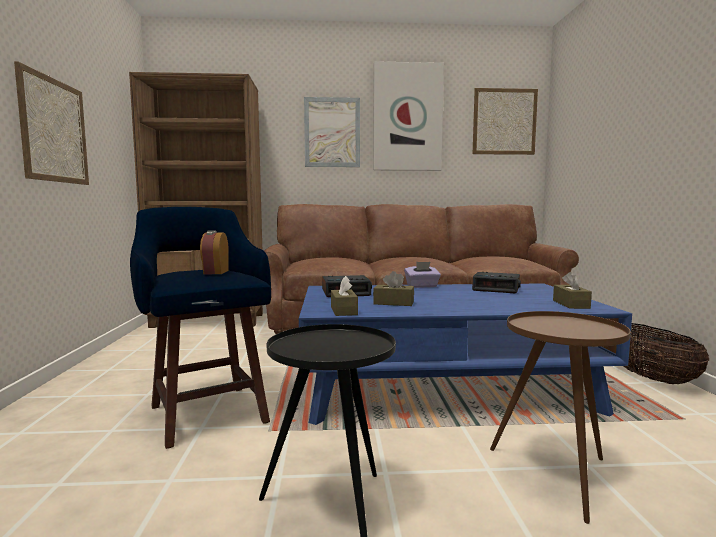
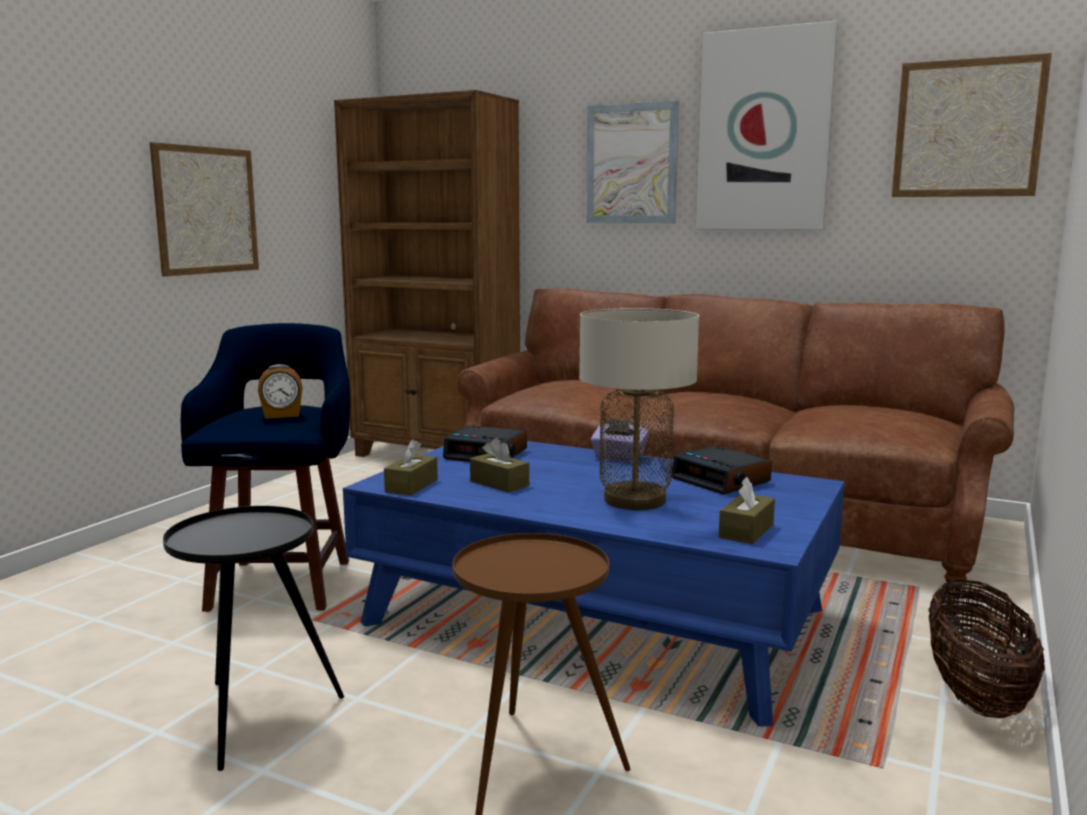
camera: 30 degrees right, 5 degrees up
alarm clock [200,231,229,274] -> alarm clock turned 135 degrees counterclockwise [258,364,303,419]
none -> table lamp [579,308,699,510]

